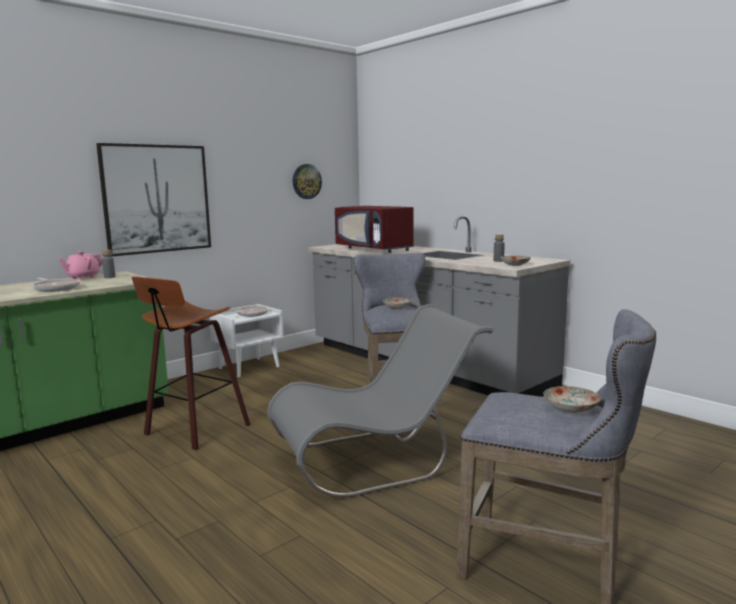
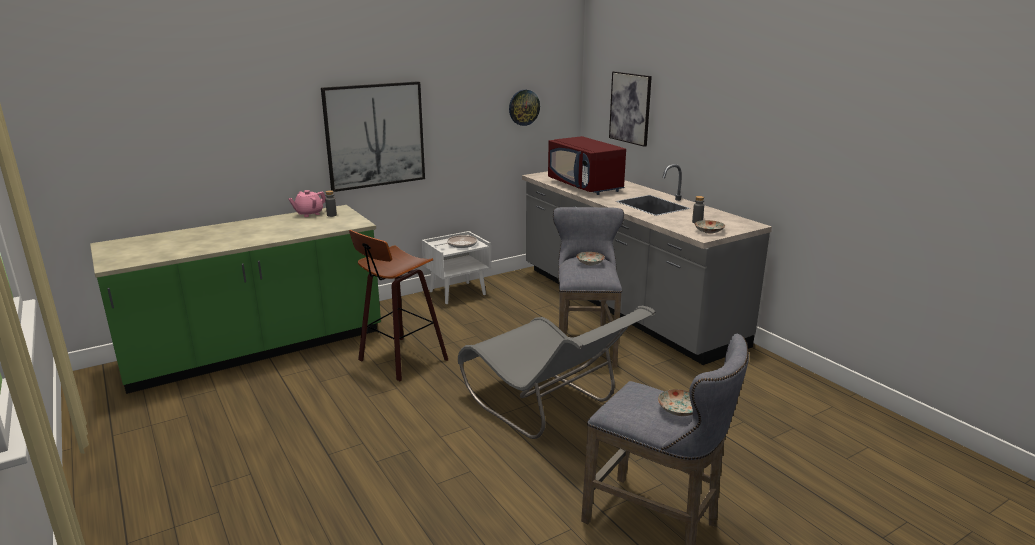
camera: 10 degrees right, 10 degrees up
frying pan [32,278,80,292] -> none
grey chair [267,304,494,497] -> grey chair turned 60 degrees clockwise [458,305,656,439]
none -> picture [609,71,652,147]

